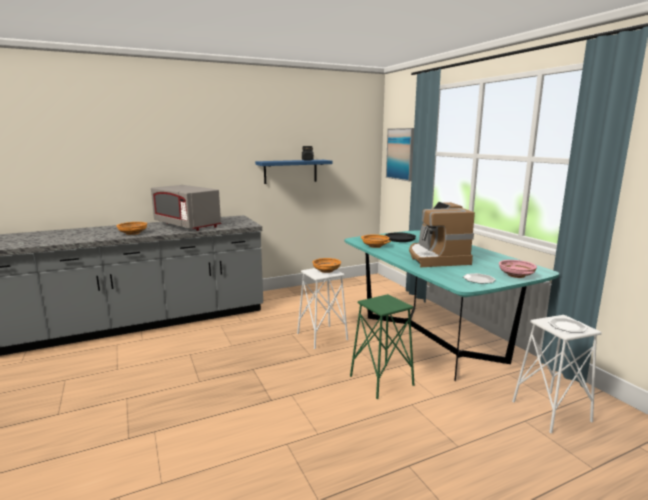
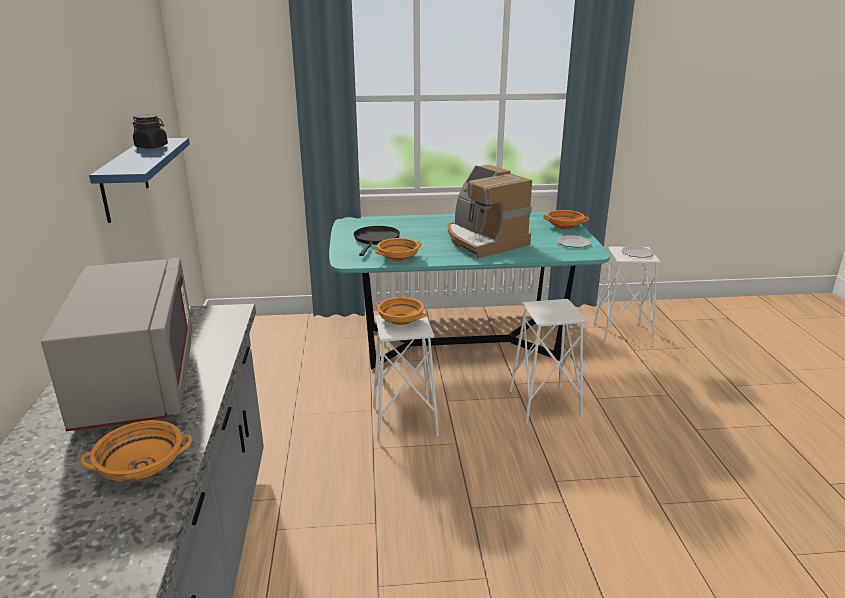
camera: 70 degrees left, 10 degrees up
grey microwave [151,185,221,231] -> grey microwave turned 75 degrees counterclockwise [41,258,192,431]
green stool [350,294,415,399] -> white stool [509,299,588,424]
picture [386,128,414,181] -> none
coffee machine [409,202,475,267] -> coffee machine turned 45 degrees clockwise [448,165,532,259]
pink bowl [499,260,537,278] -> orange bowl [543,210,589,230]

